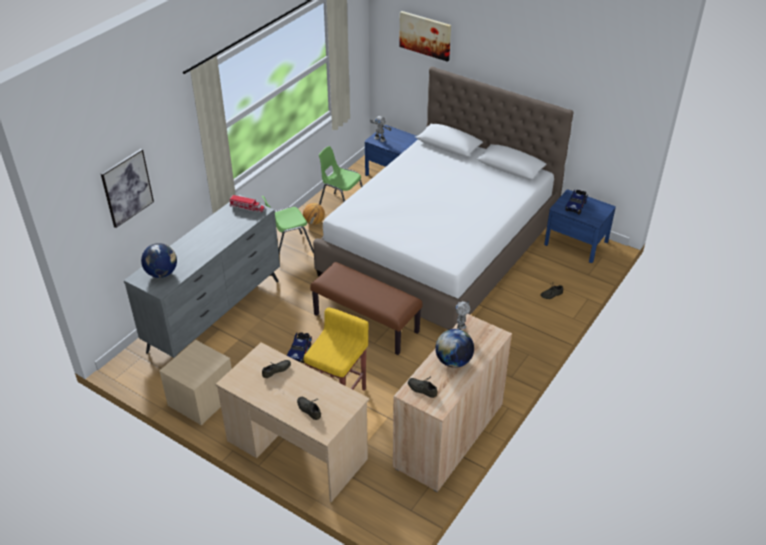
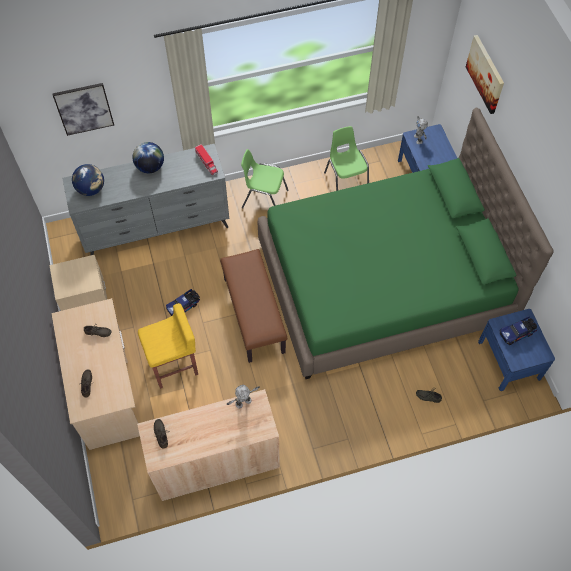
camera: 40 degrees right, 20 degrees up
basketball [303,203,325,225] -> none
white bed [313,67,574,330] -> green bed [258,108,554,379]
globe [435,329,474,368] -> globe moved to [133,142,164,173]

